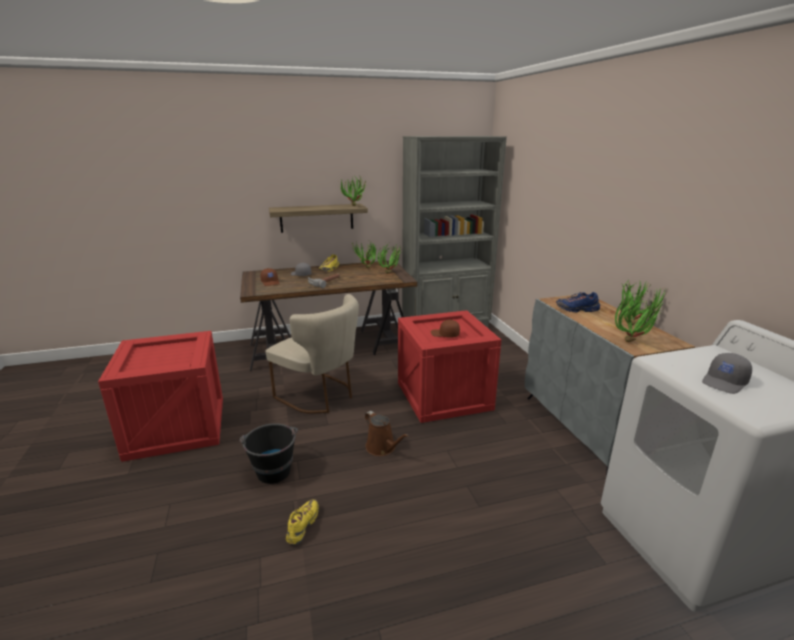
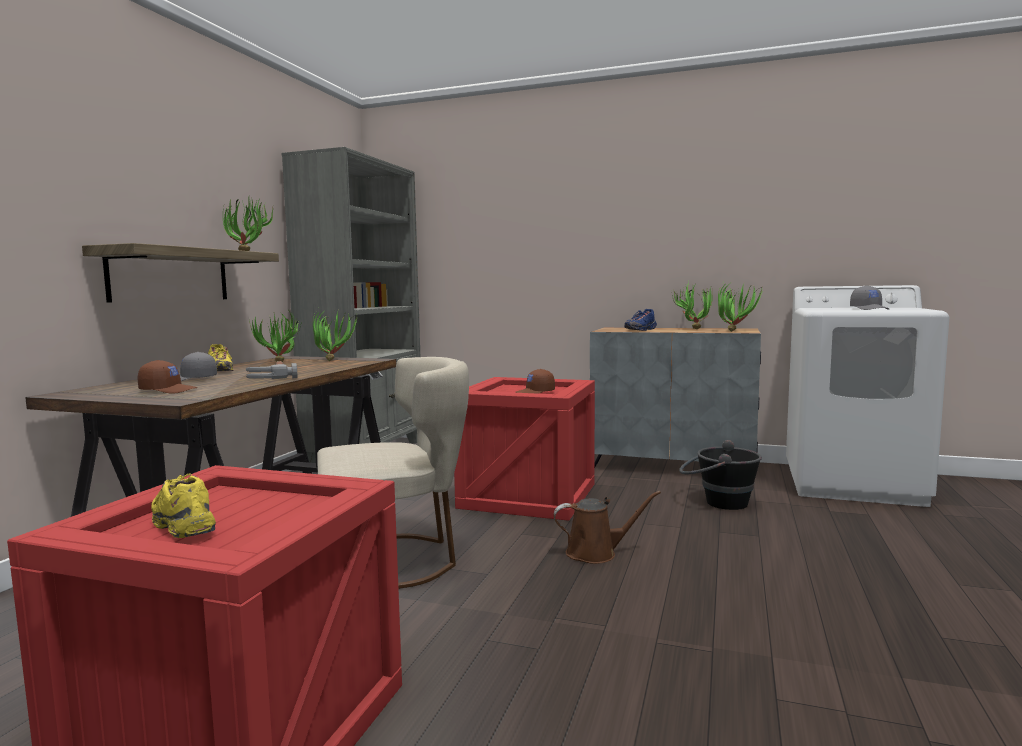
camera: 55 degrees left, 15 degrees down
black bucket [239,423,298,484] -> black bucket moved to [679,440,762,510]
yellow shoe [286,499,319,545] -> yellow shoe moved to [151,473,216,538]

